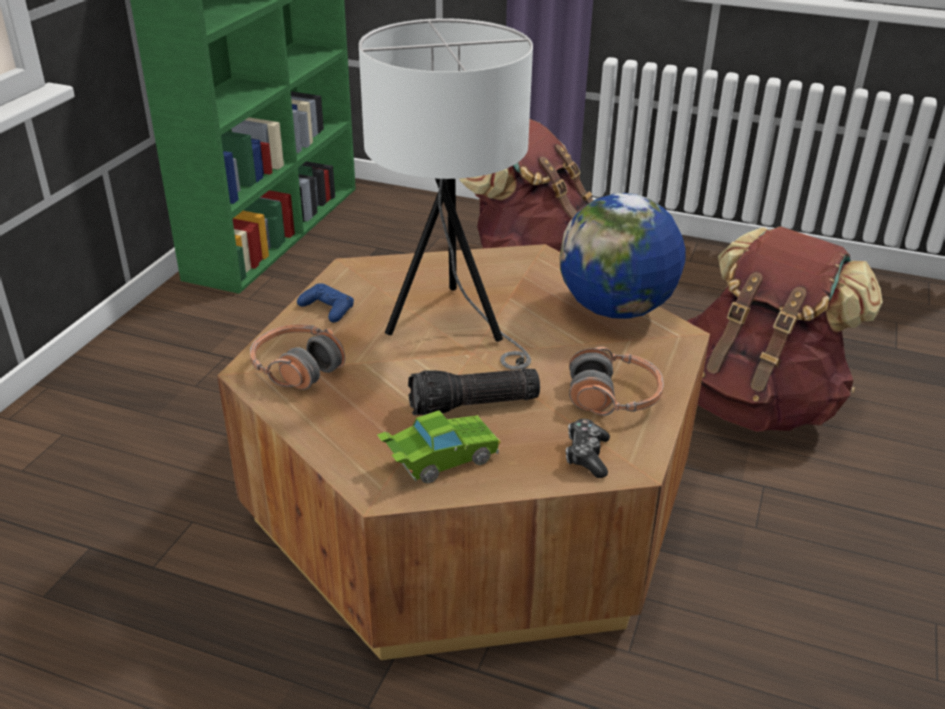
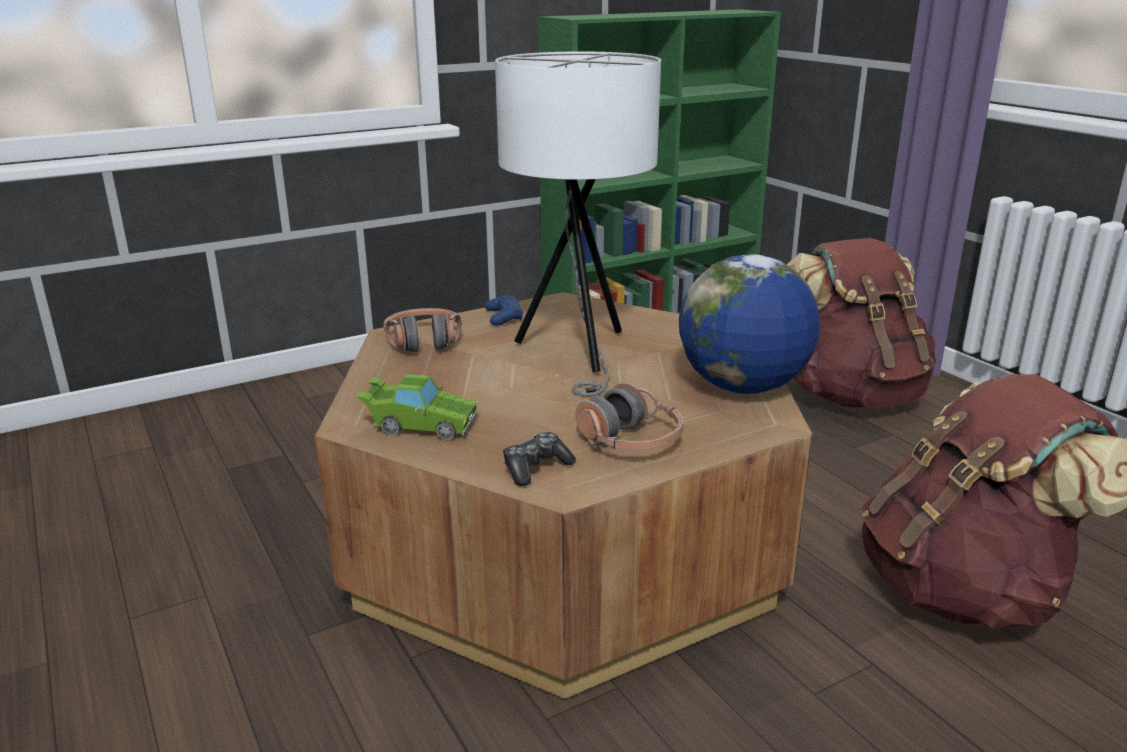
camera: 40 degrees right, 10 degrees down
flashlight [408,368,540,415] -> none

